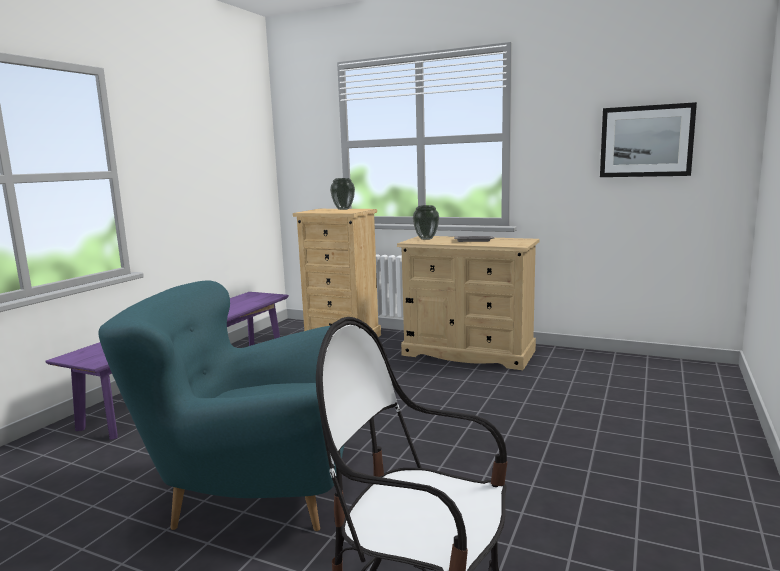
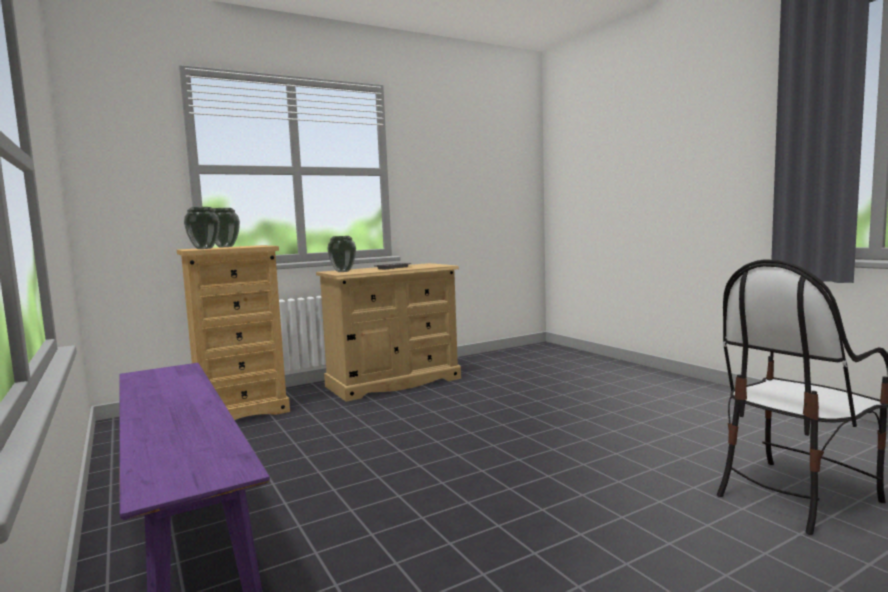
camera: 55 degrees left, 5 degrees down
turquoise armchair [99,280,345,531] -> none
picture [600,102,697,177] -> none
none -> vase [184,207,220,249]

